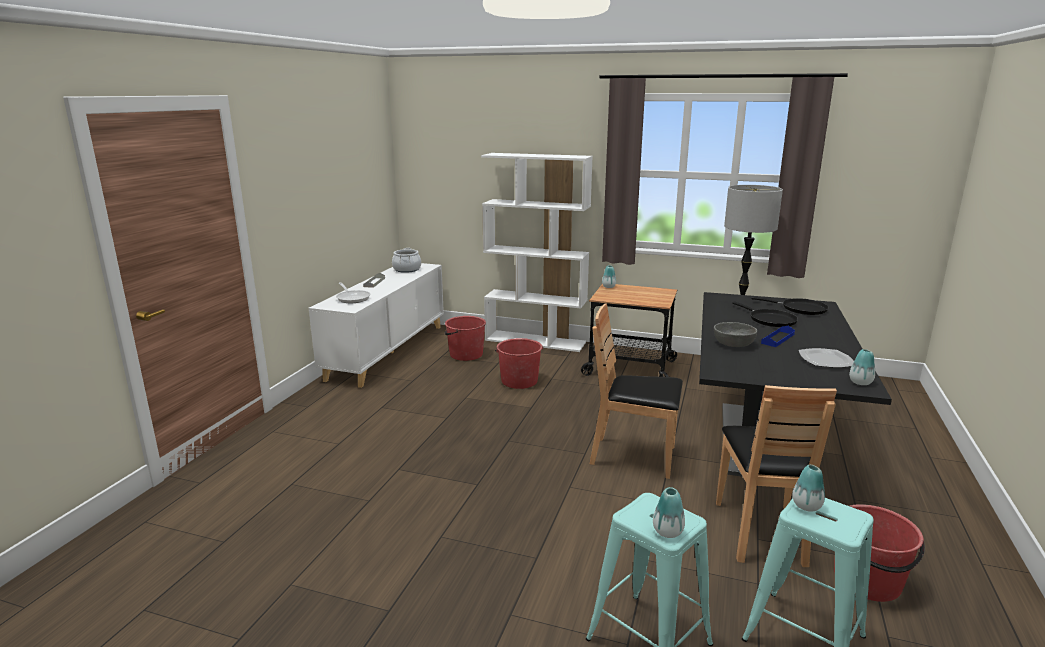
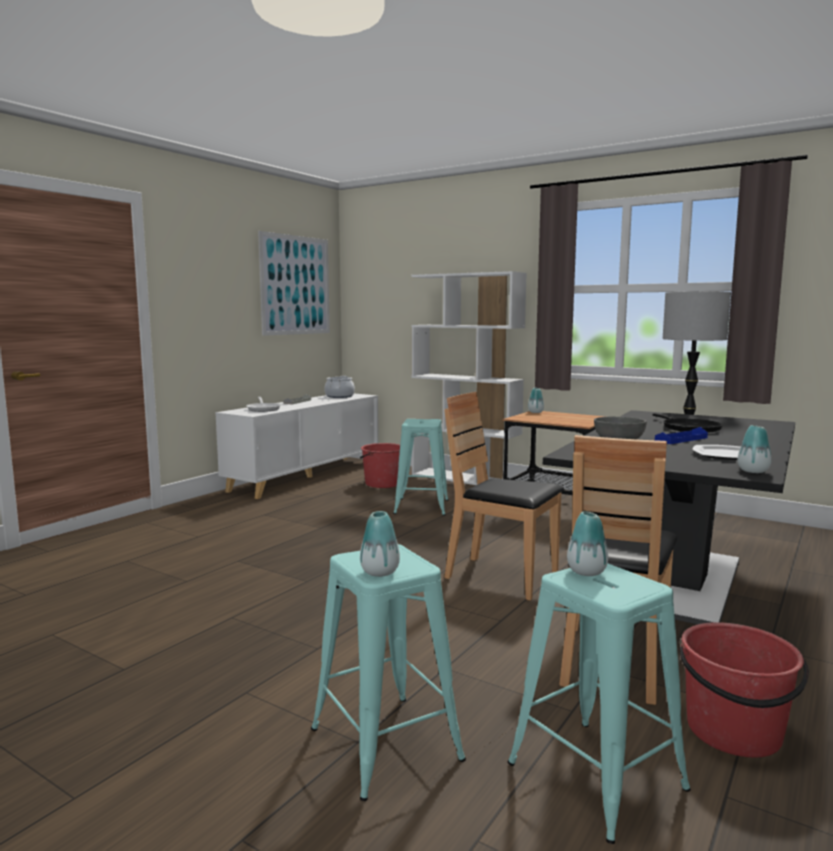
camera: 15 degrees right, 10 degrees down
red bucket [495,338,543,389] -> turquoise stool [393,419,449,516]
black frying pan [751,297,829,315] -> none
none -> picture [258,231,330,336]

